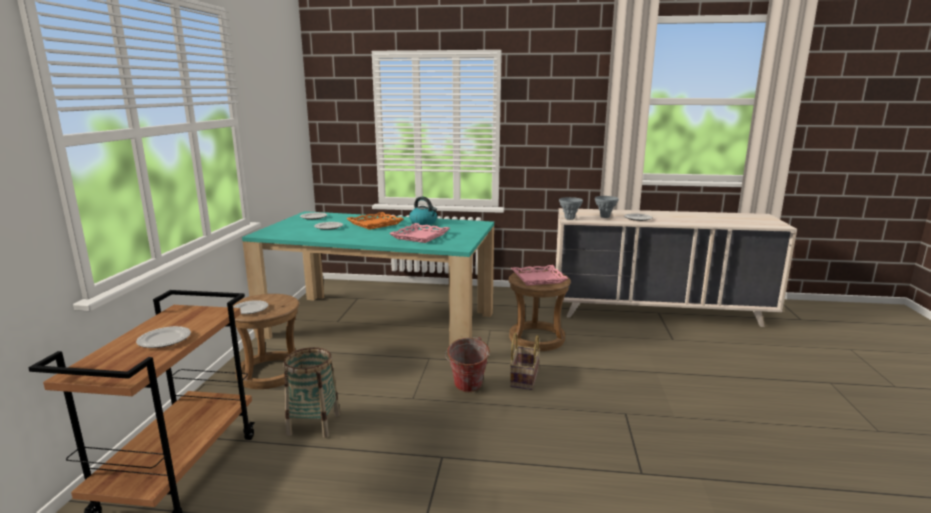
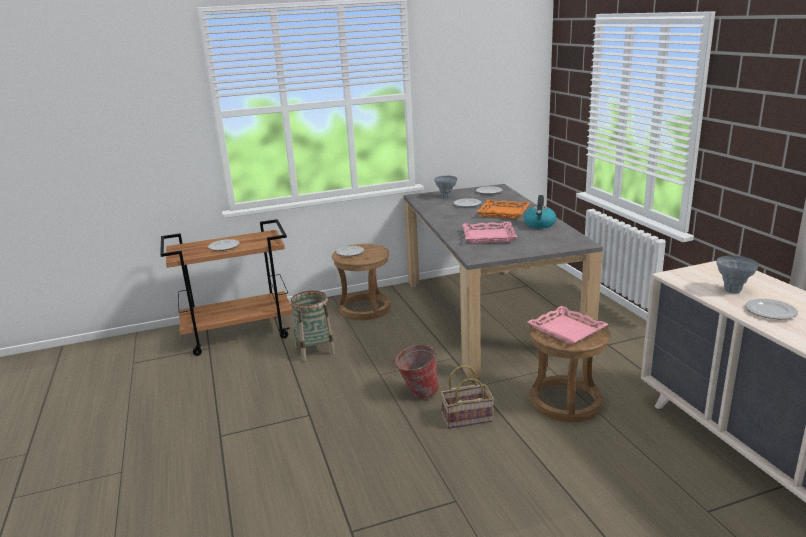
camera: 65 degrees right, 5 degrees up
turquoise dining table [242,211,494,360] -> grey dining table [404,184,603,378]
grey vase [559,197,583,220] -> grey vase moved to [434,176,457,198]

